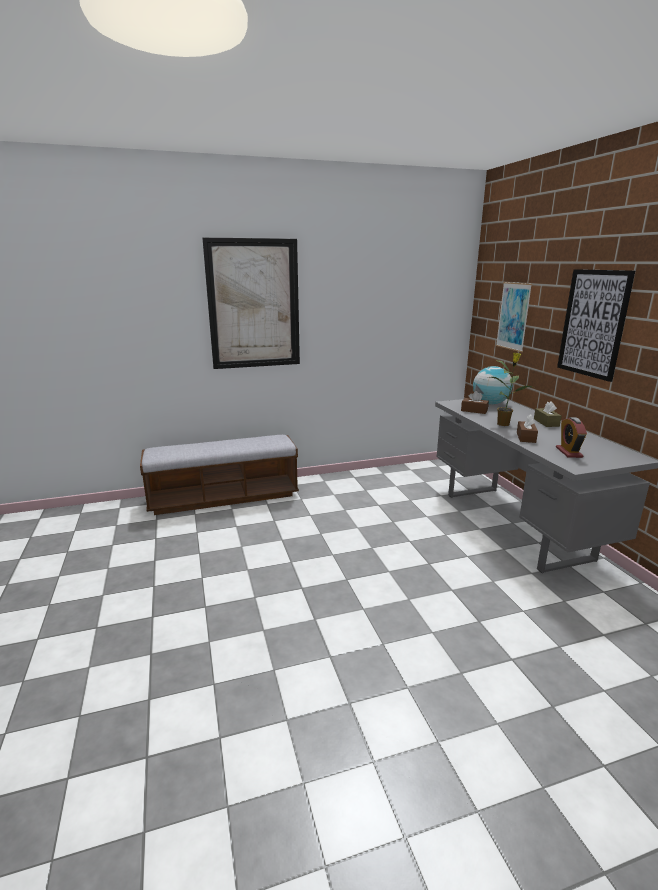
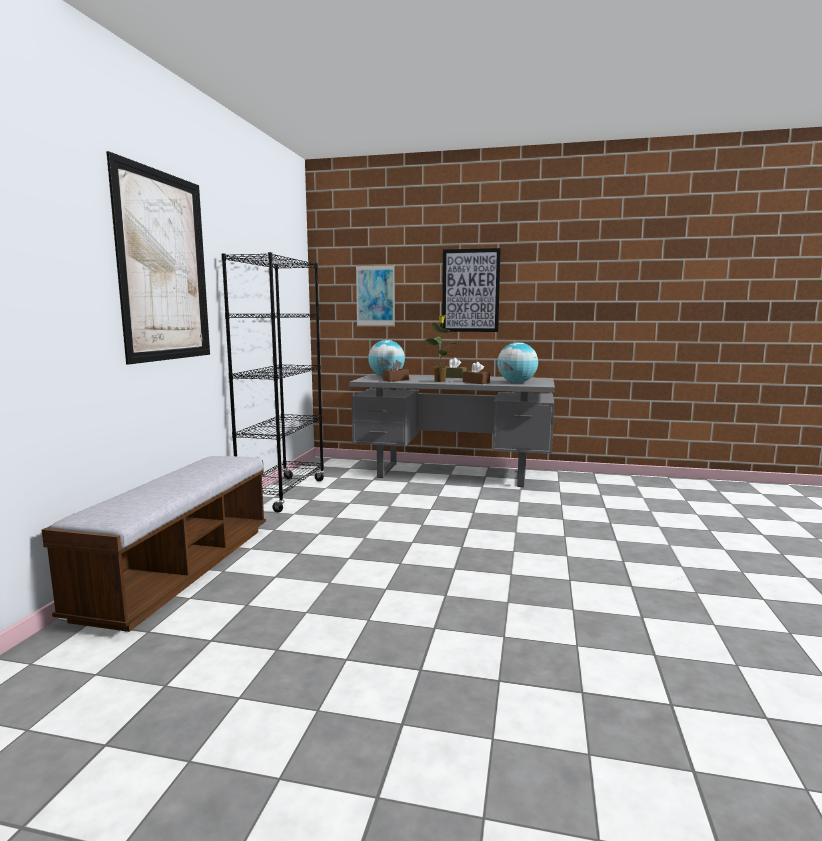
camera: 60 degrees left, 10 degrees down
alarm clock [556,417,587,458] -> globe [497,342,538,383]
none -> black bookcase [221,252,325,513]

